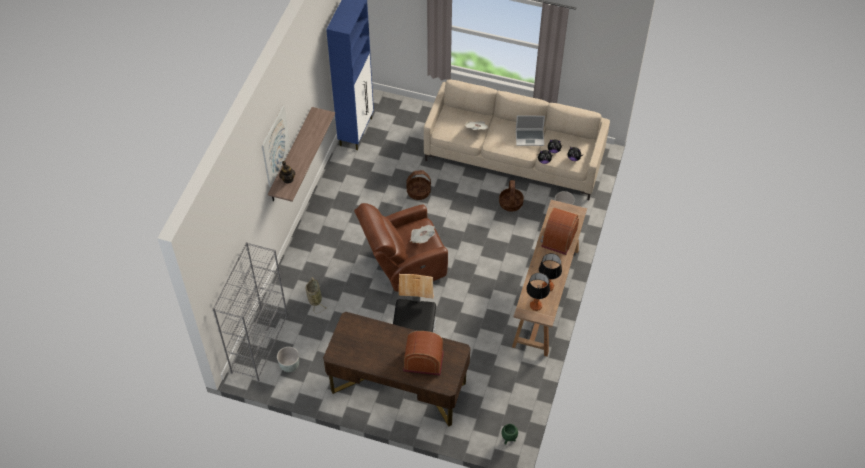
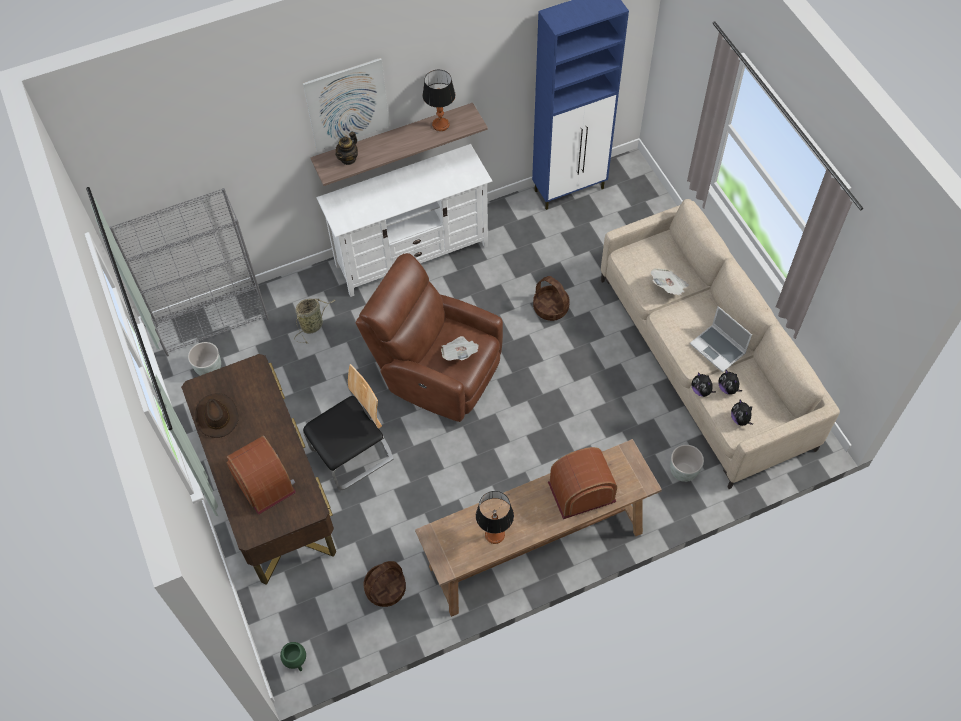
camera: 50 degrees right, 5 degrees up
basket [499,180,524,212] -> basket moved to [364,561,406,607]
table lamp [526,273,550,311] -> table lamp moved to [423,70,456,131]
none -> brown hat [195,393,239,438]
none -> white tv stand [316,144,493,297]

